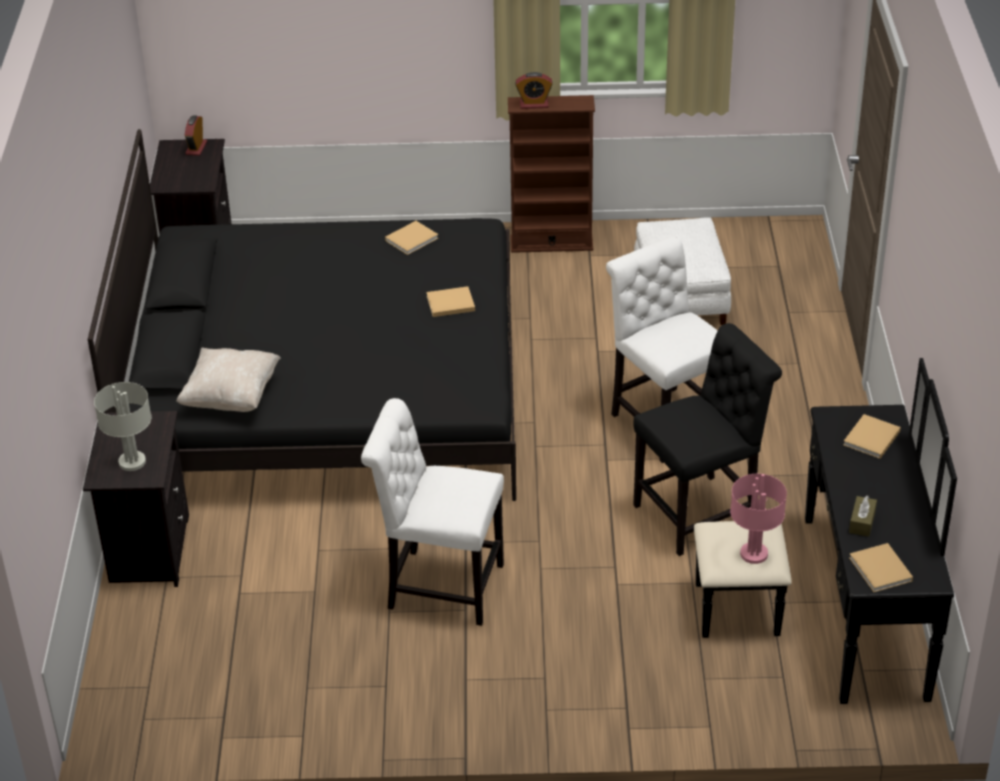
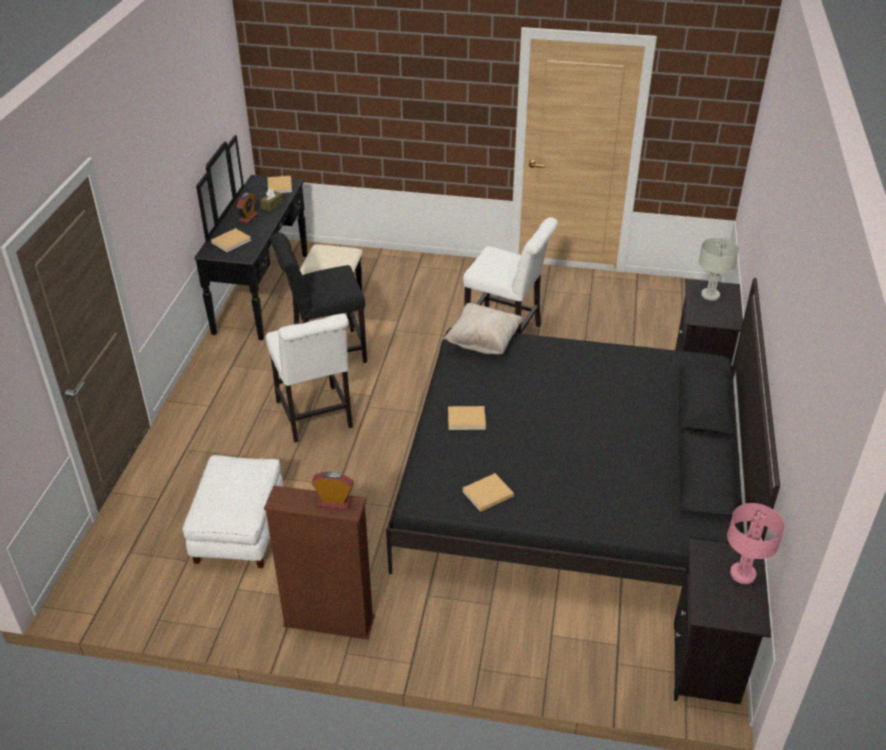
camera: 170 degrees left, 0 degrees up
beige pillow [176,347,281,412] -> beige pillow moved to [443,303,523,355]
alarm clock [185,115,207,156] -> alarm clock moved to [237,193,258,223]
pink table lamp [730,474,787,564] -> pink table lamp moved to [727,503,785,584]

